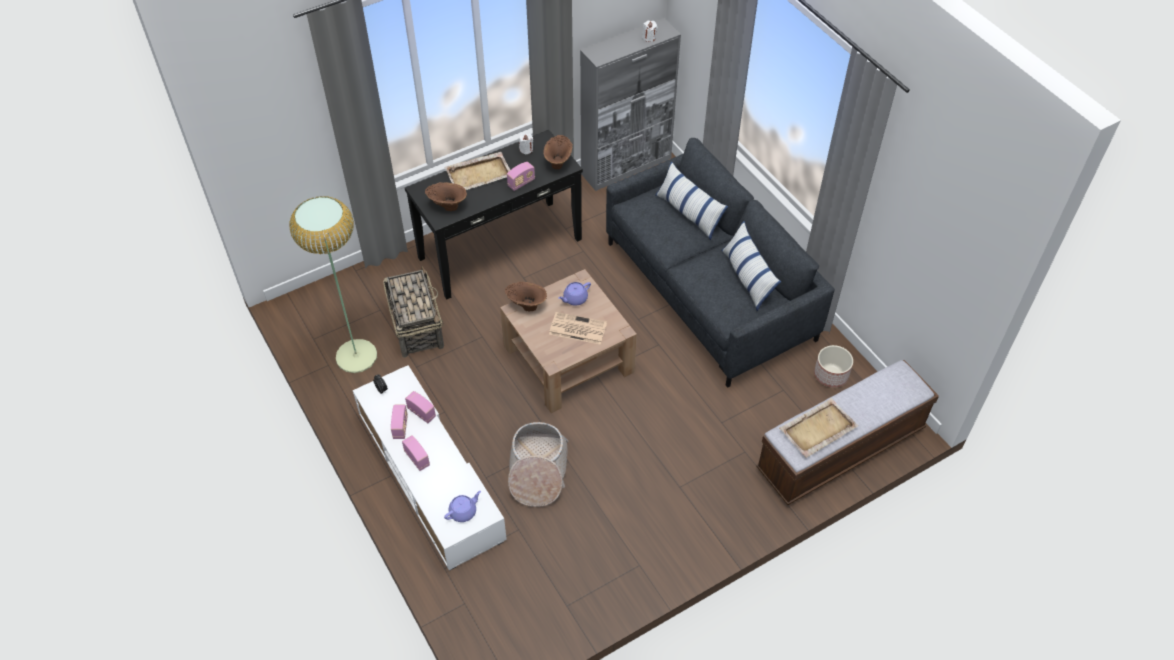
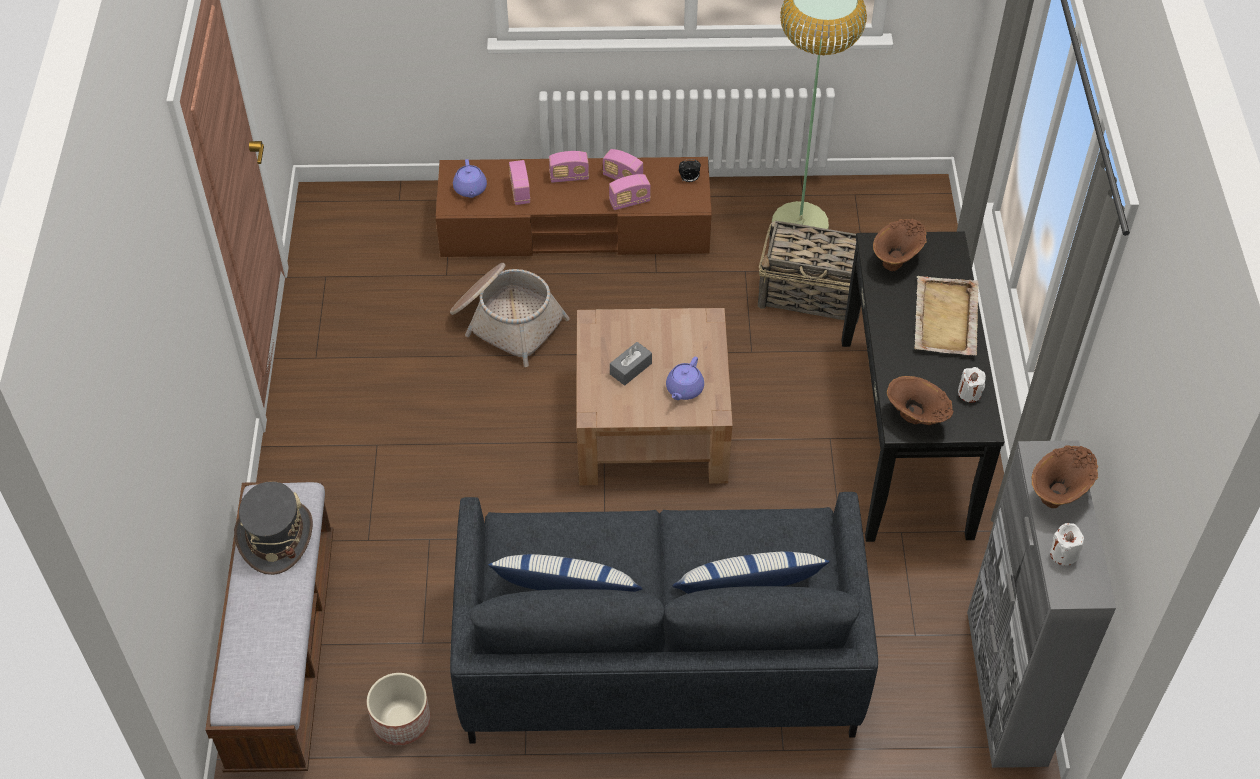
camera: 120 degrees right, 0 degrees up
white tv stand [353,365,507,570] -> brown tv stand [436,157,712,257]
brown vase [505,281,547,311] -> brown vase moved to [1032,445,1098,508]
radio [507,162,535,191] -> radio moved to [509,160,530,205]
newspaper [549,312,607,345] -> grey tissue box [610,342,652,385]
purple teapot [558,282,591,306] -> purple teapot turned 150 degrees counterclockwise [666,357,704,400]
beige tray [779,398,858,458] -> grey hat [234,481,313,575]

